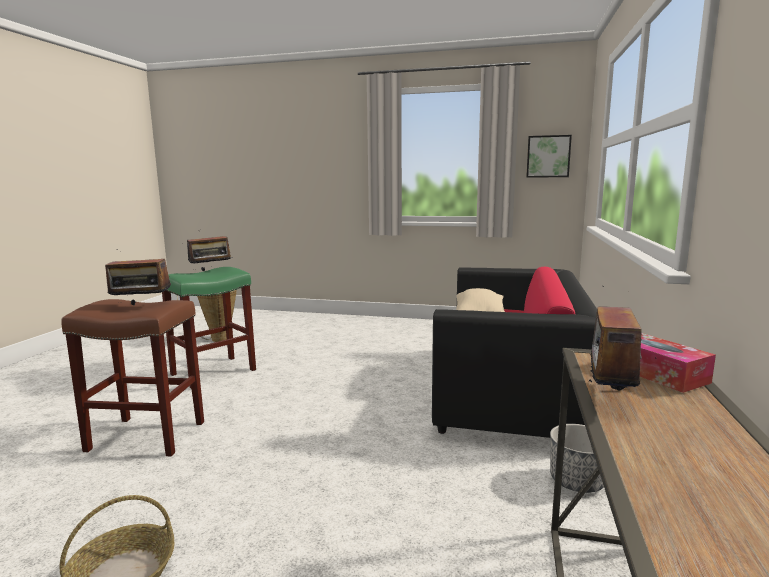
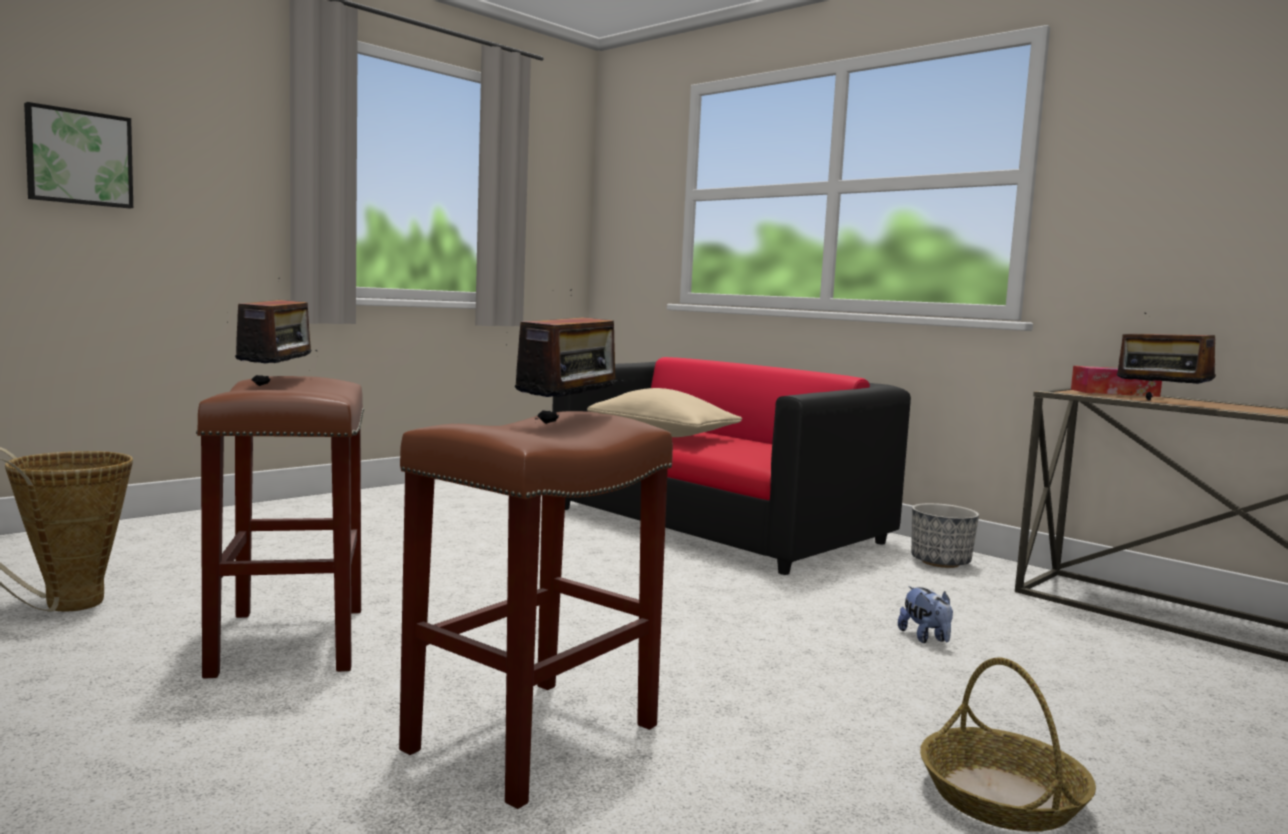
camera: 60 degrees left, 5 degrees down
green stool [162,267,256,388] -> brown stool [196,376,364,679]
picture [526,135,572,178] -> picture moved to [24,102,133,208]
none -> plush toy [898,586,953,643]

